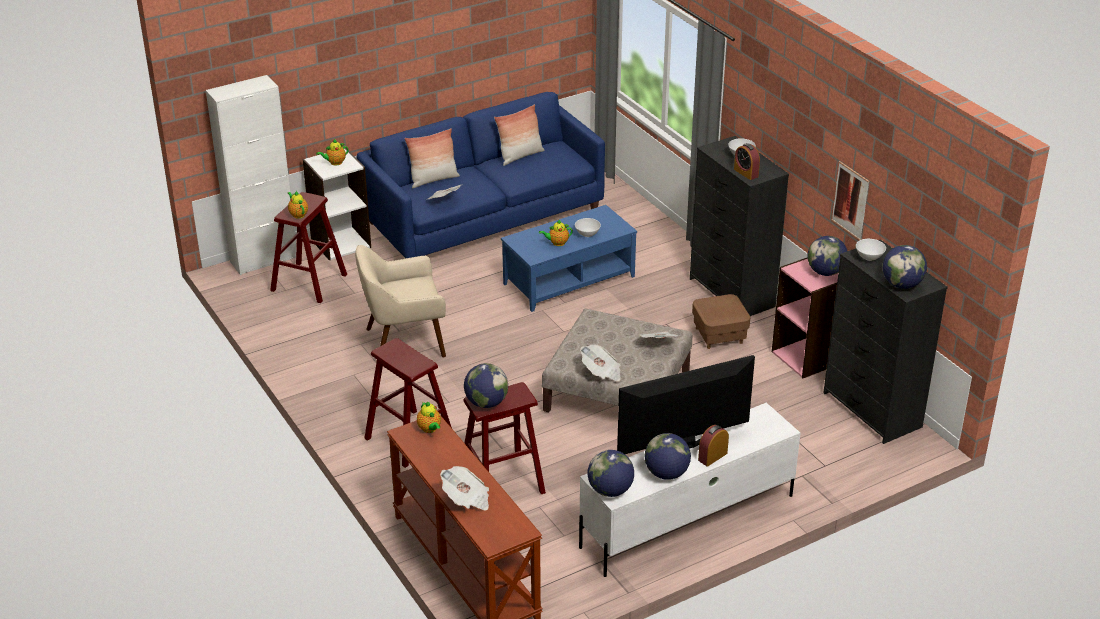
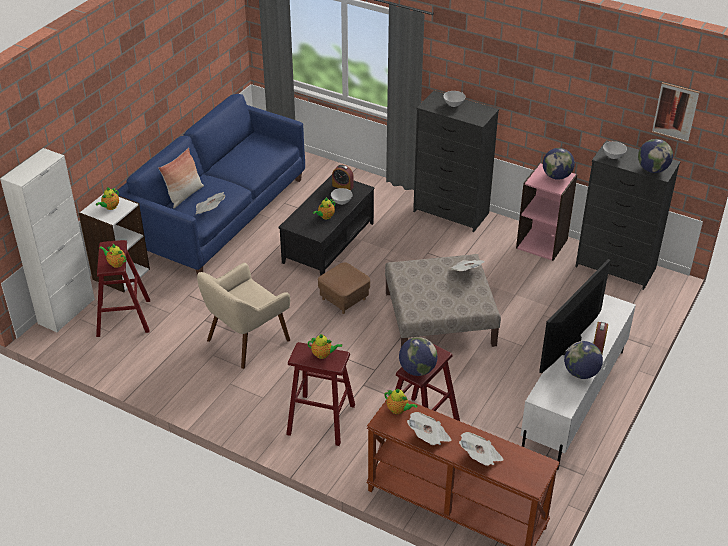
camera: 30 degrees left, 5 degrees up
pillow [494,104,544,166] -> none
blue coffee table [501,205,637,312] -> black coffee table [278,175,374,276]
newspaper [580,344,621,382] -> newspaper moved to [407,412,452,446]
globe [588,450,634,497] -> none
brown ottoman [692,294,750,349] -> brown ottoman moved to [318,262,370,314]
alarm clock [734,143,760,180] -> alarm clock moved to [332,165,354,191]
picture [832,161,869,240] -> picture moved to [652,82,700,142]
none -> teapot [307,334,342,359]

